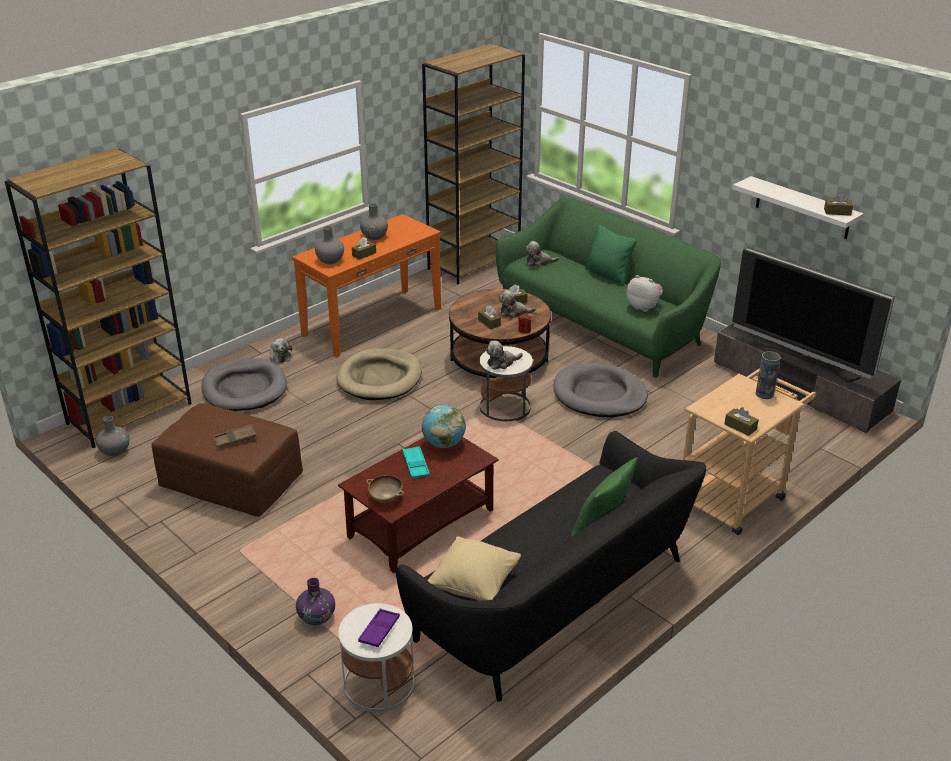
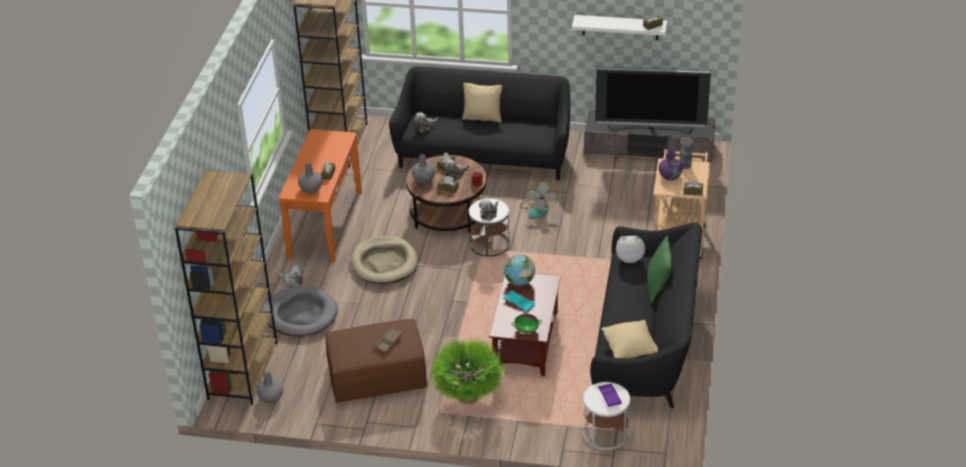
camera: 35 degrees left, 5 degrees up
purple vase [296,578,335,625] -> purple vase moved to [659,150,683,180]
grey vase [360,203,388,240] -> grey vase moved to [412,154,435,184]
beige bowl [367,475,404,503] -> green bowl [512,314,542,333]
green sofa [496,198,721,377] -> black sofa [389,67,570,180]
grey dog bed [554,363,648,417] -> fan [520,181,558,219]
green pillow [585,225,637,286] -> beige pillow [462,83,502,122]
plush toy [626,275,663,312] -> plush toy moved to [616,236,645,263]
none -> potted plant [429,337,505,404]

